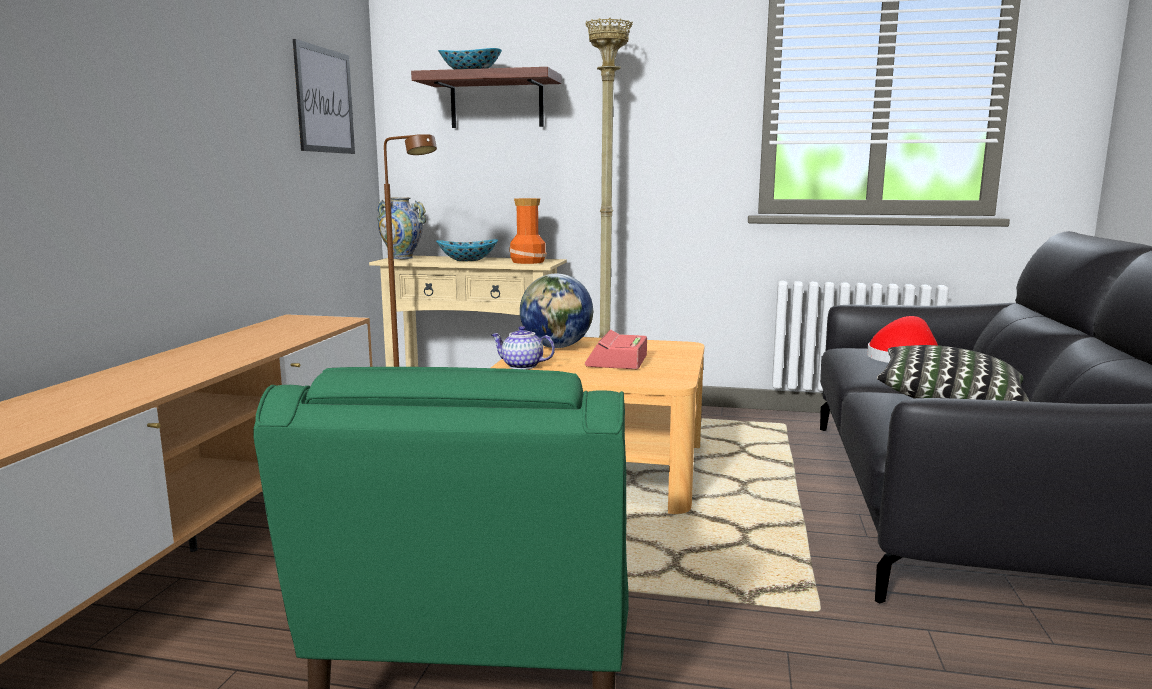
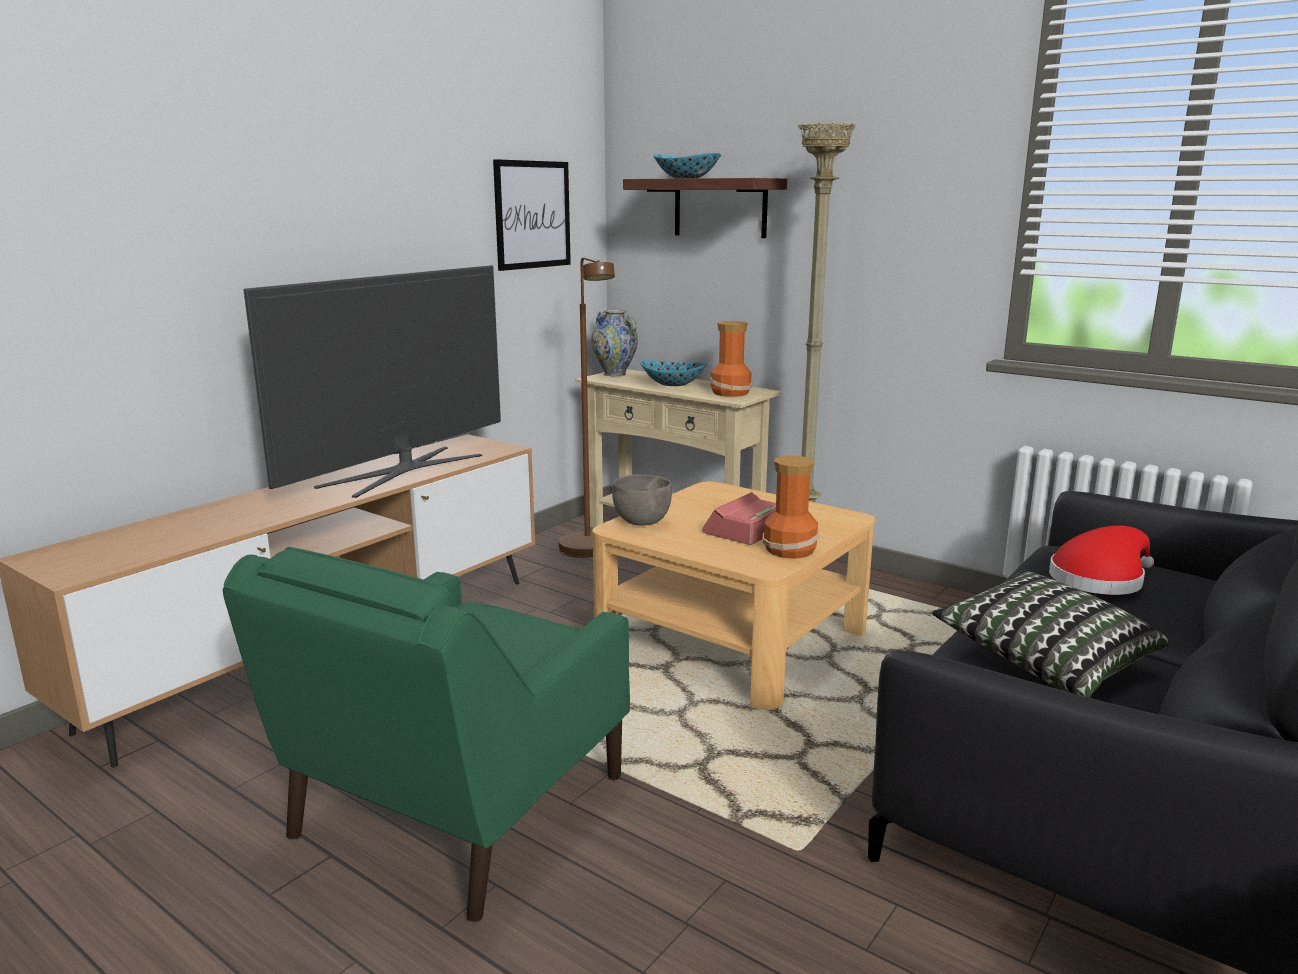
camera: 25 degrees right, 5 degrees up
teapot [491,326,555,369] -> grey bowl [612,474,672,526]
globe [520,274,593,348] -> none
none -> television [243,265,501,498]
none -> vase [763,455,819,559]

